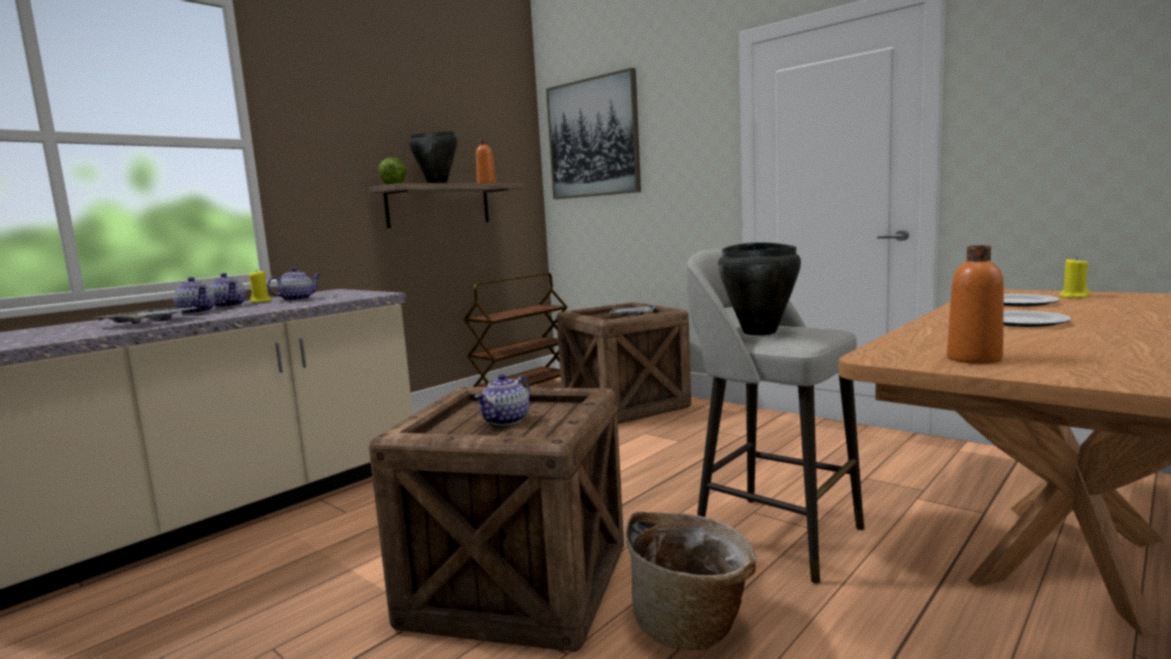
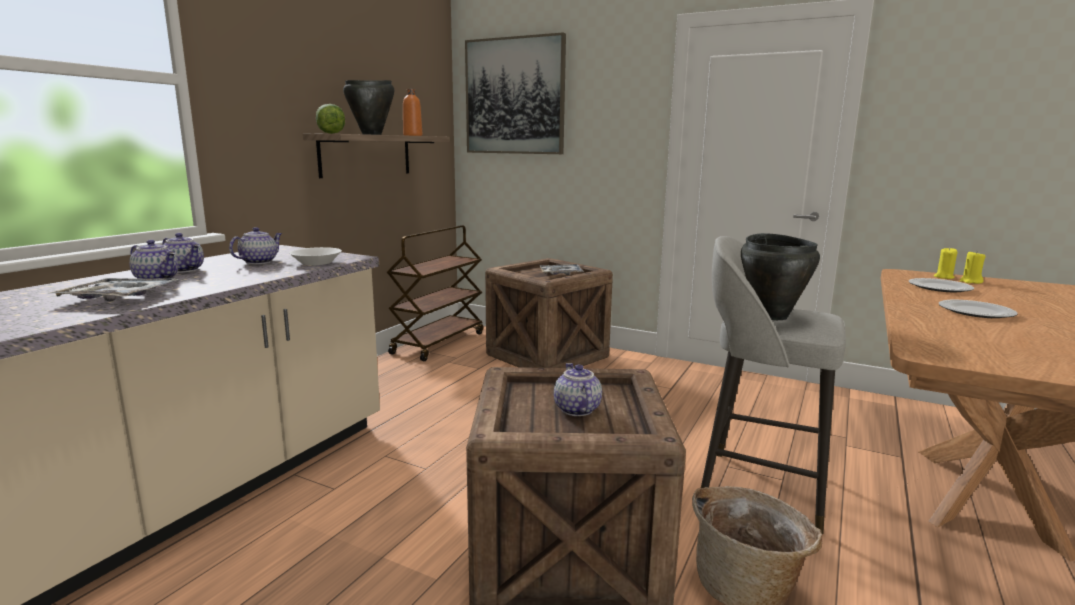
camera: 15 degrees left, 5 degrees up
yellow candle [249,270,272,302] -> yellow candle moved to [934,247,957,279]
teapot [475,374,530,426] -> teapot turned 150 degrees clockwise [554,363,602,416]
orange bottle [947,245,1004,364] -> none
none -> white bowl [289,247,342,265]

